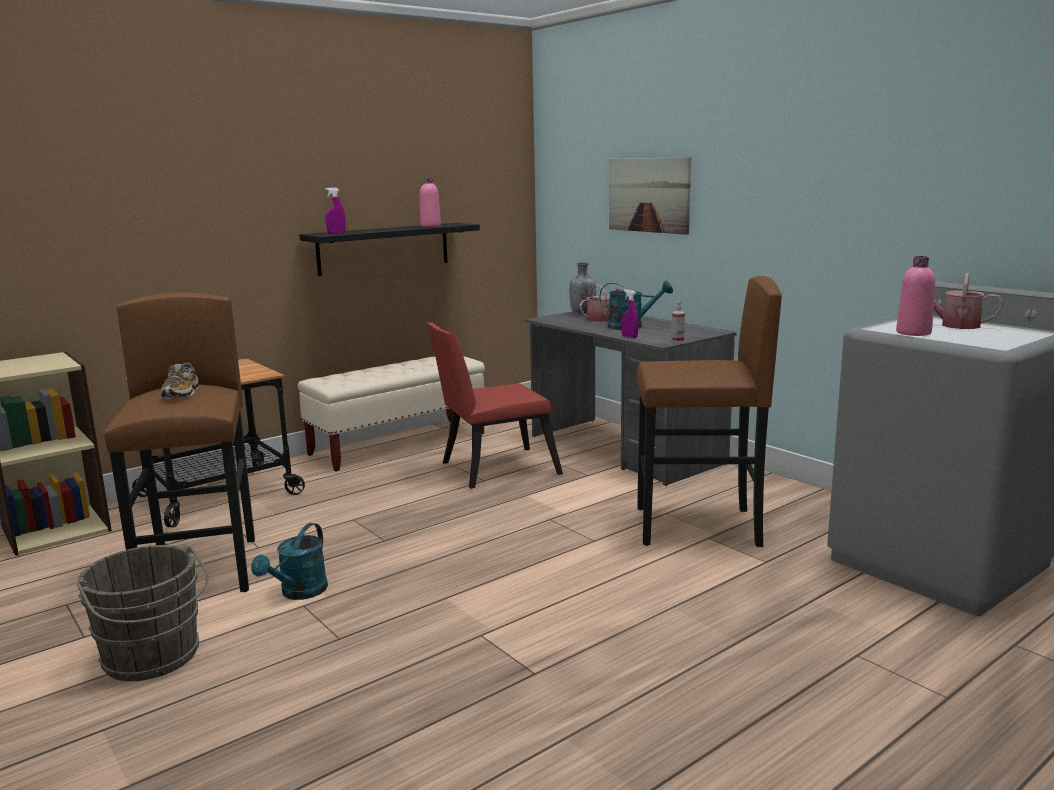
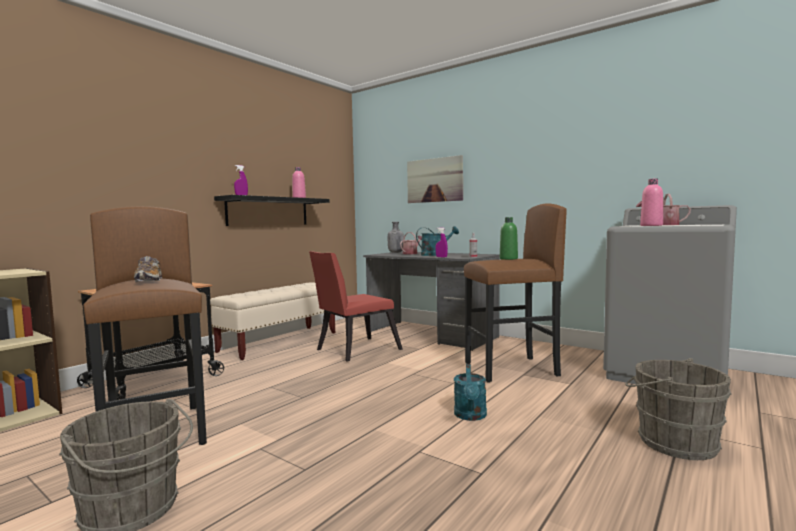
camera: 15 degrees left, 10 degrees down
turquoise watering can [251,523,328,600] -> turquoise watering can moved to [454,364,487,421]
none -> green bottle [500,217,518,260]
none -> grey bucket [625,358,732,460]

